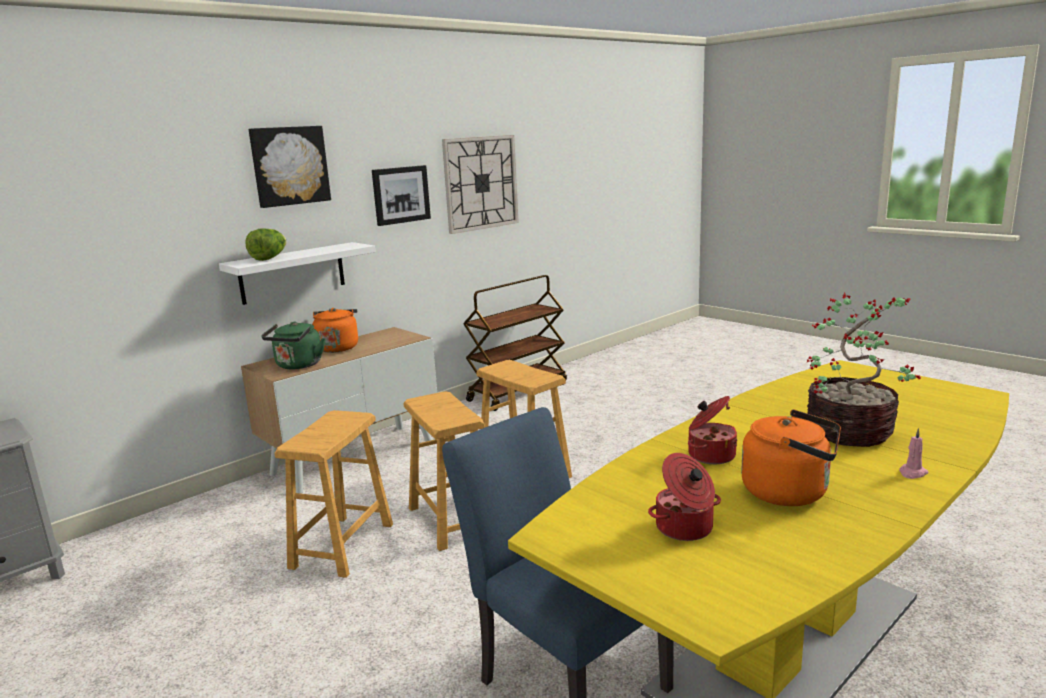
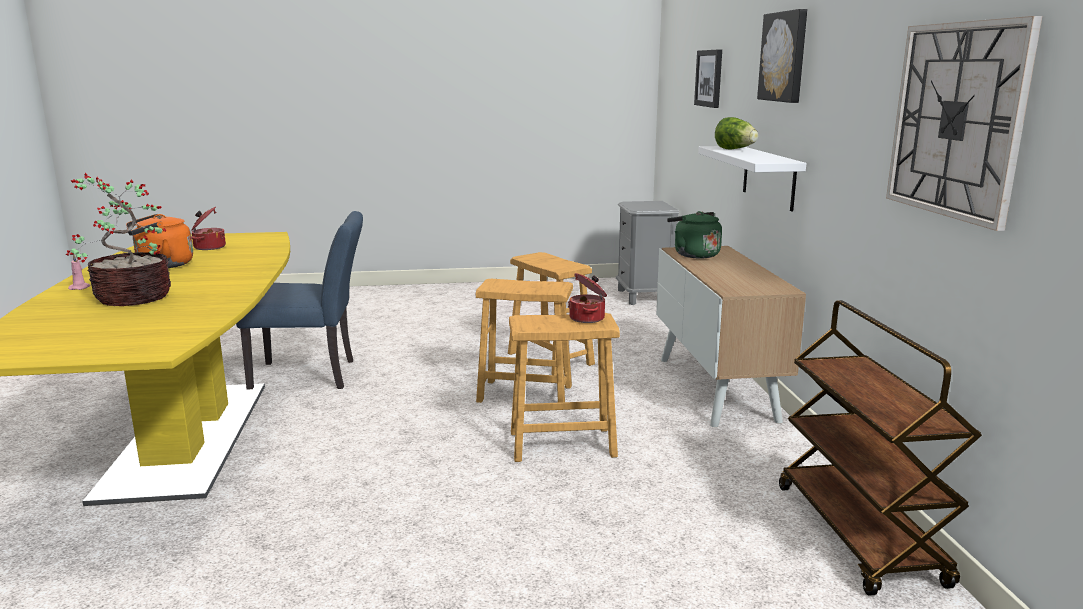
camera: 125 degrees right, 0 degrees up
orange kettle [312,308,358,353] -> none
picture [372,165,431,226] -> picture moved to [694,49,722,108]
cooking pot [688,396,737,464] -> cooking pot moved to [568,273,607,323]

